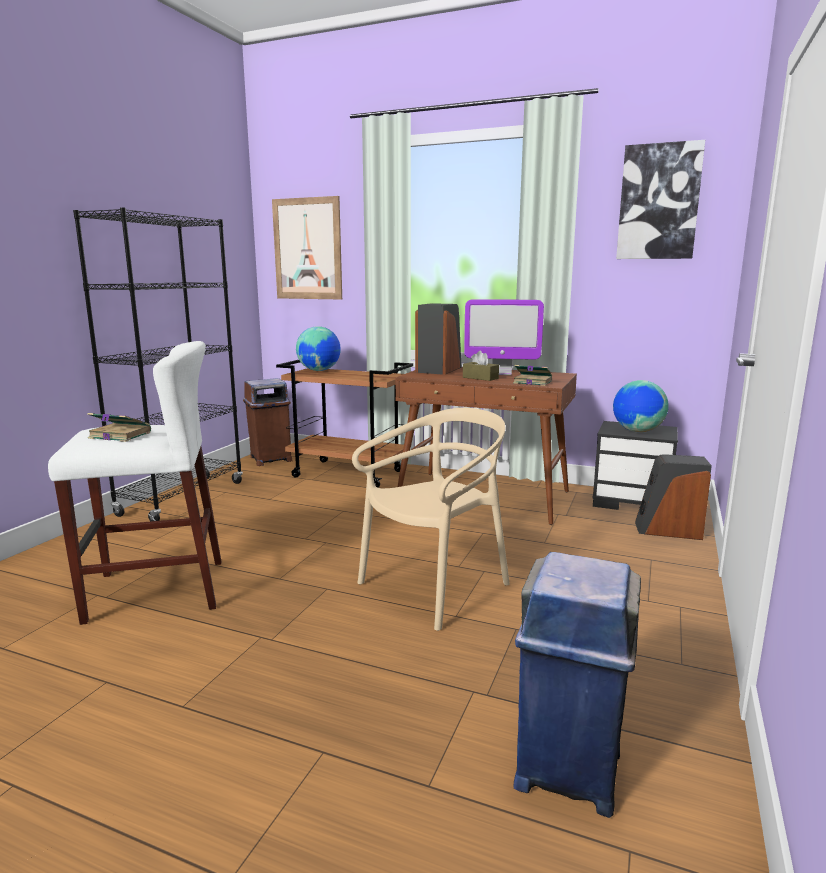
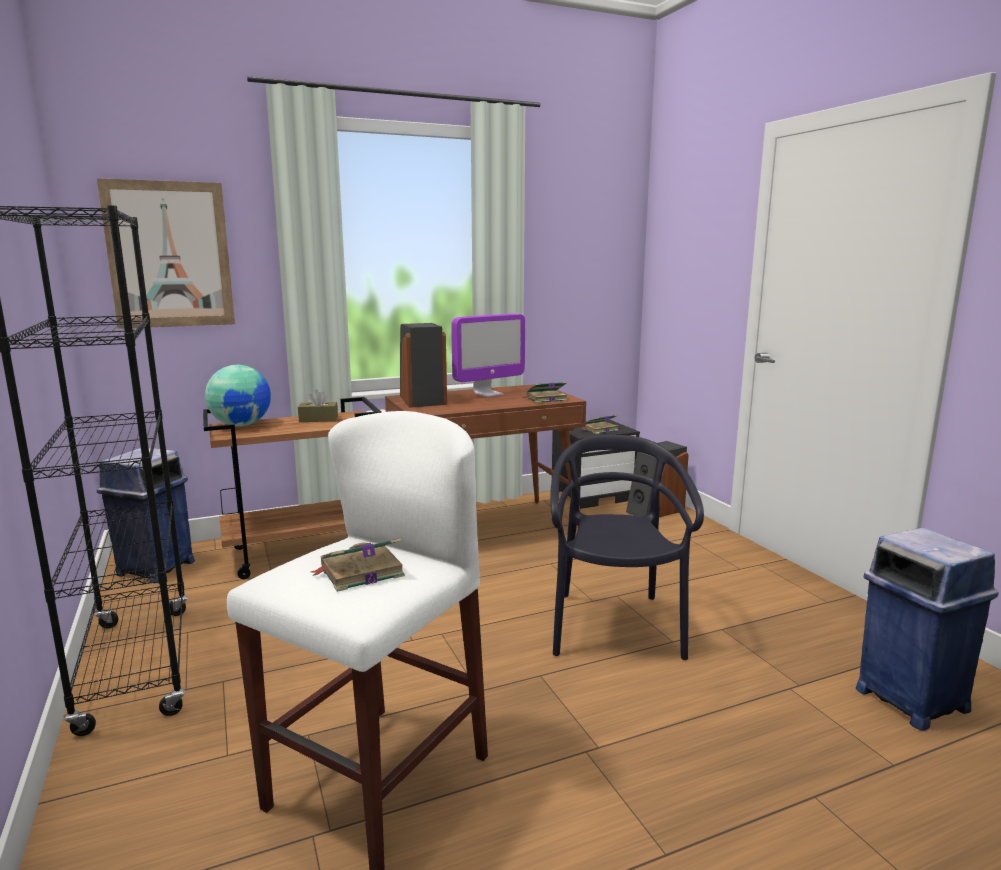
camera: 45 degrees left, 0 degrees up
brown trash can [243,378,293,466] -> blue trash can [97,448,195,583]
beige chair [352,408,510,631] -> black chair [550,435,704,660]
brown tissue box [463,351,499,381] -> brown tissue box moved to [298,389,338,422]
globe [613,380,669,432] -> book [582,415,619,434]
picture [616,140,705,259] -> none

